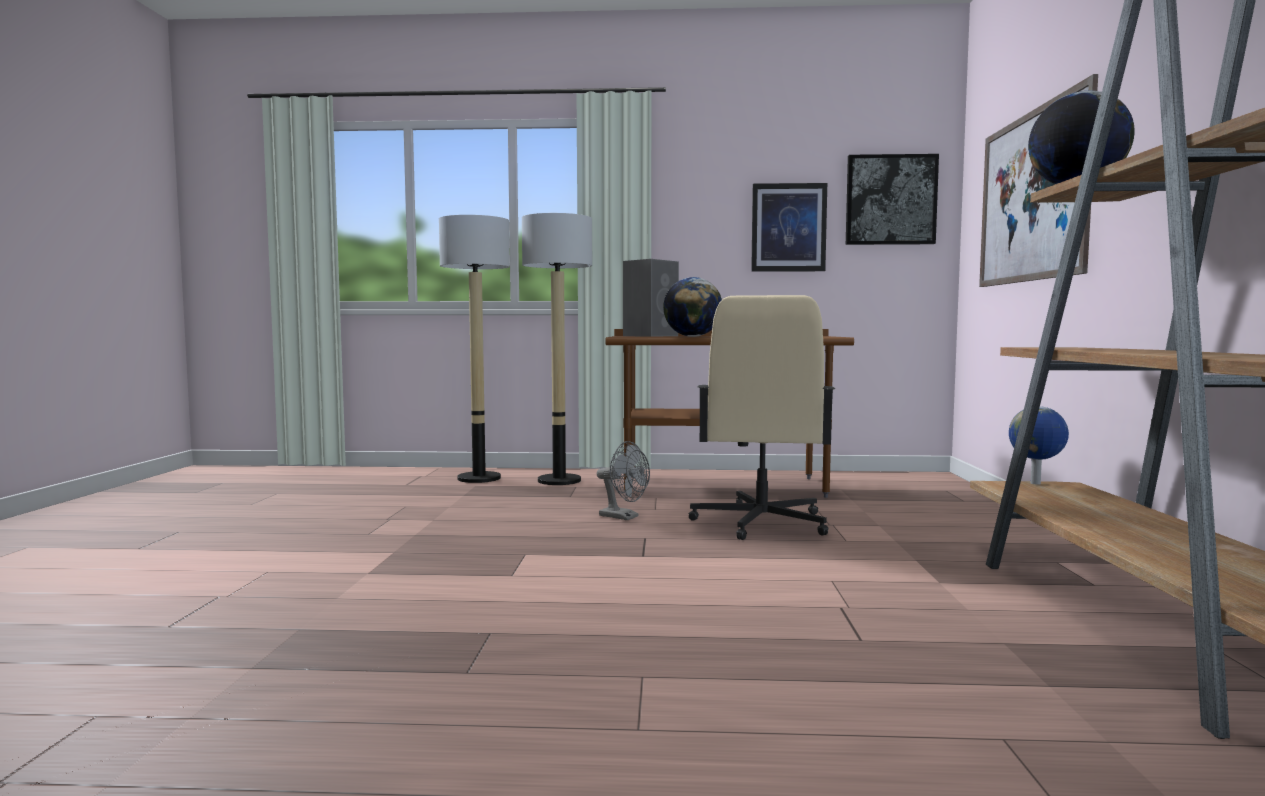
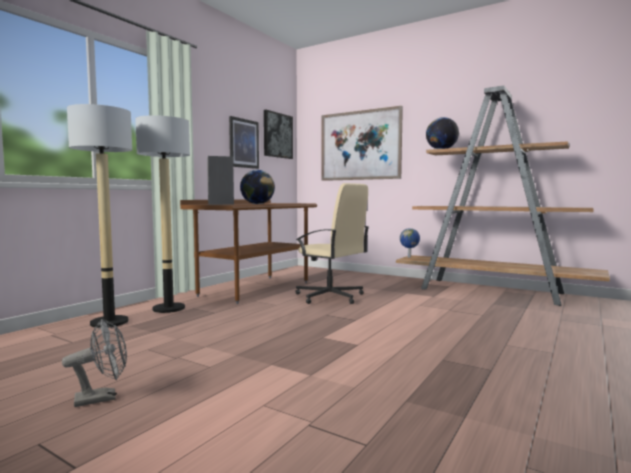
camera: 60 degrees left, 0 degrees up
grey fan [597,441,650,520] -> grey fan moved to [62,319,127,407]

